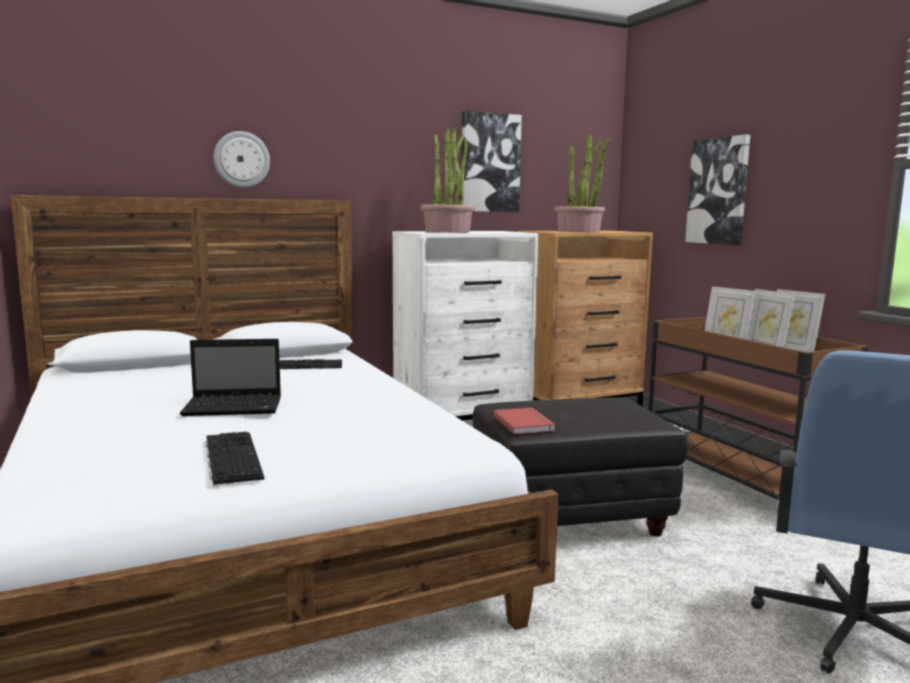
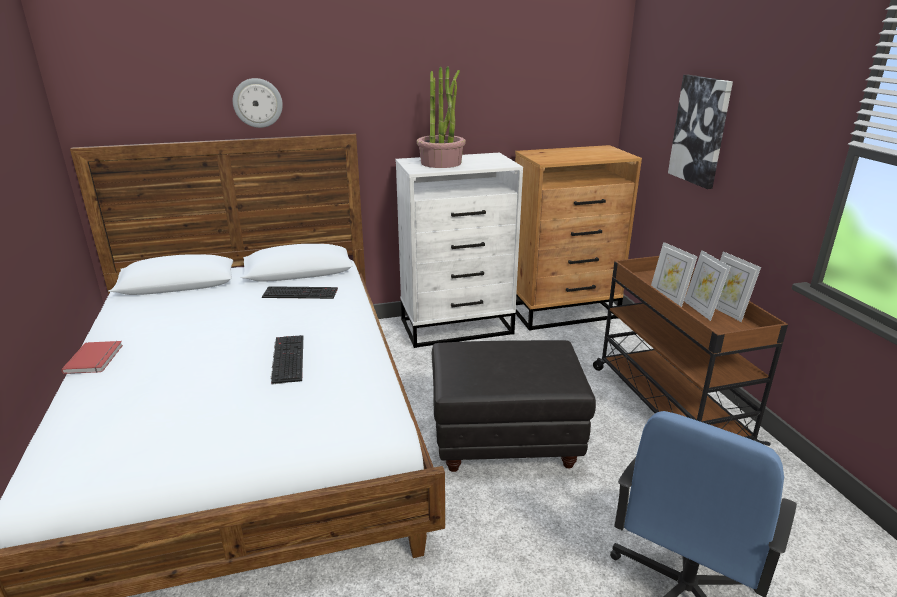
camera: 10 degrees right, 15 degrees up
laptop [180,339,281,416] -> none
keyboard [205,431,264,486] -> keyboard moved to [271,335,303,385]
picture [462,111,522,212] -> none
red book [493,408,556,434] -> red book moved to [61,341,123,374]
potted plant [554,134,610,232] -> none

